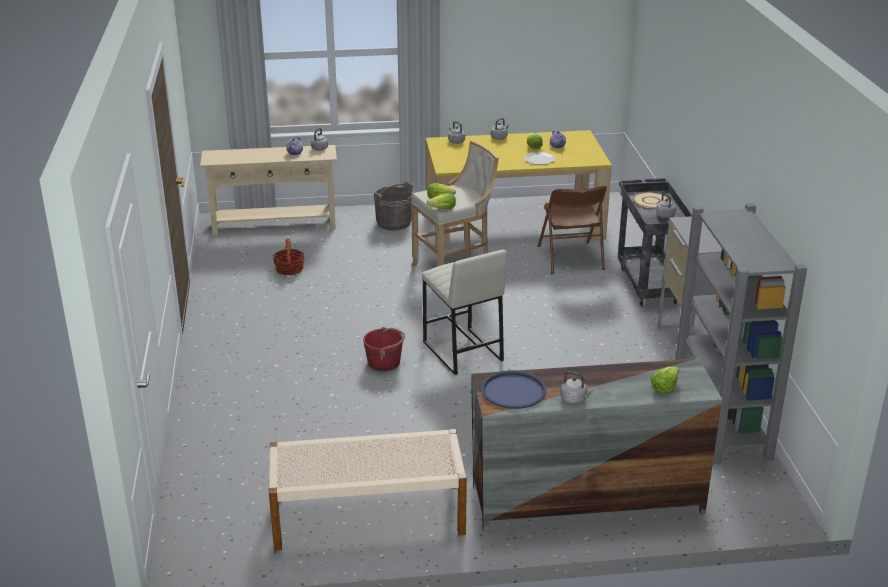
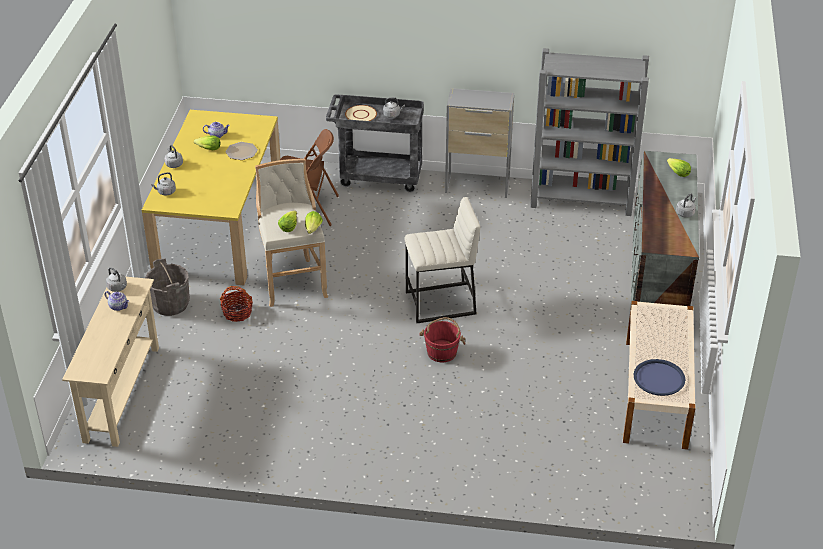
camera: 75 degrees left, 10 degrees up
basket [273,238,304,275] -> basket moved to [220,286,253,322]
blue tray [481,370,547,409] -> blue tray moved to [633,359,685,396]

